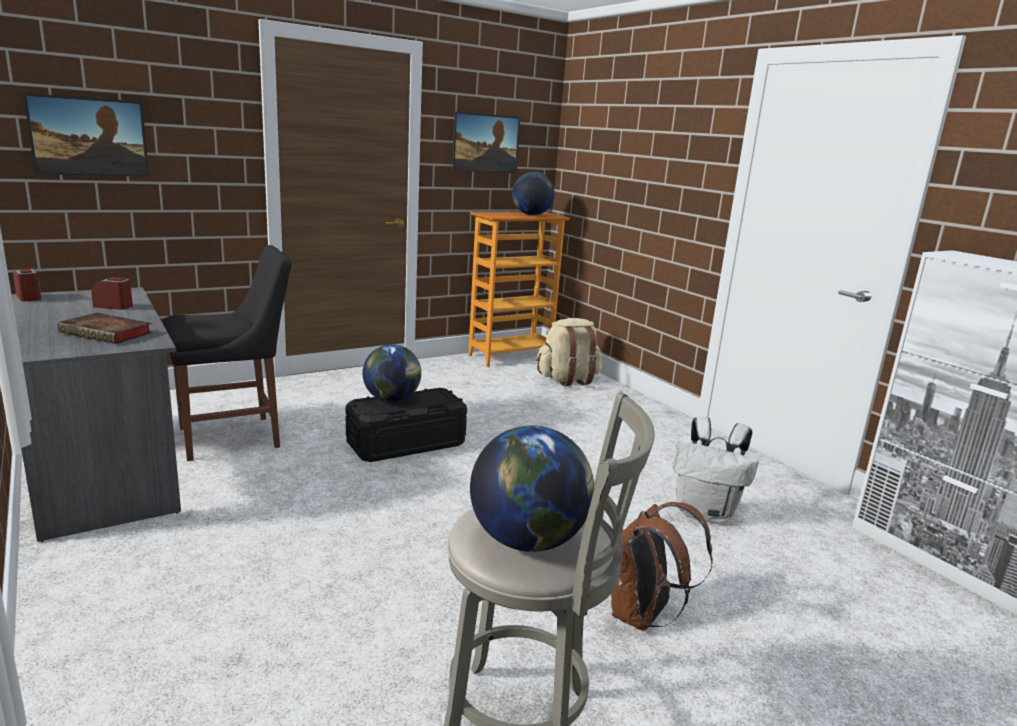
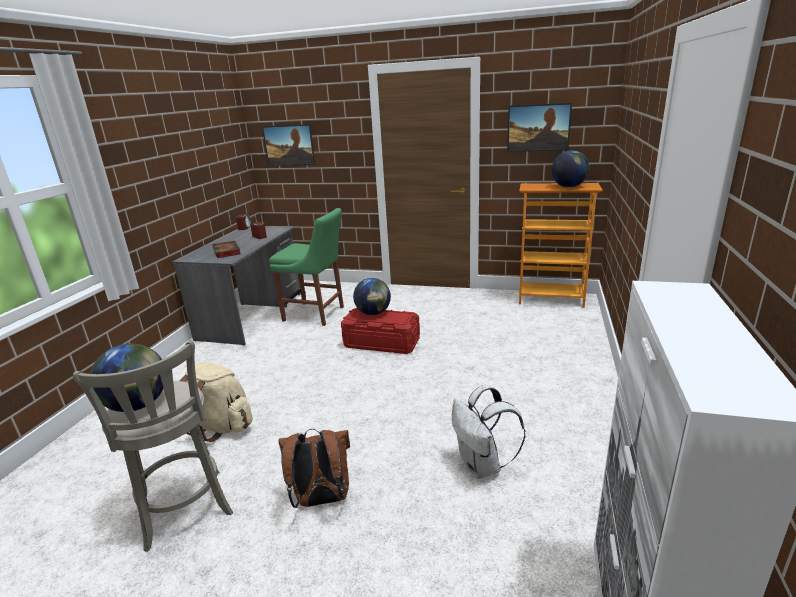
camera: 50 degrees right, 5 degrees up
black chair [164,245,292,461] -> green chair [269,208,344,326]
black storage box [346,388,467,462] -> red storage box [341,308,420,354]
beige backpack [536,318,602,386] -> beige backpack moved to [180,363,253,442]

